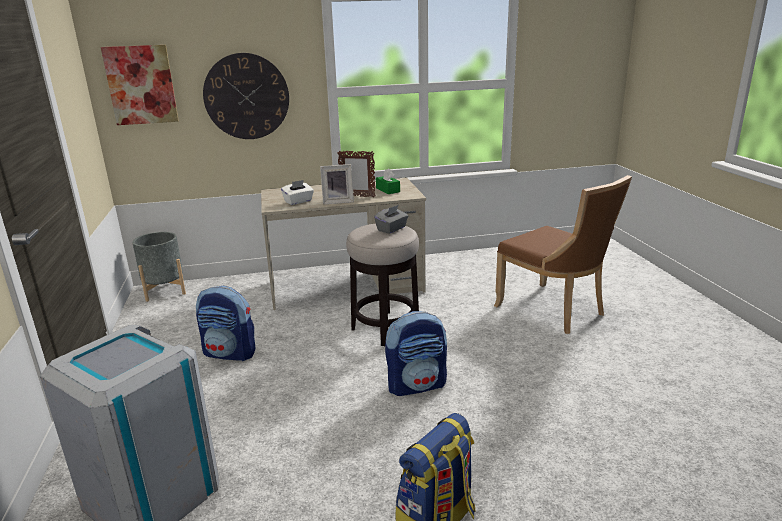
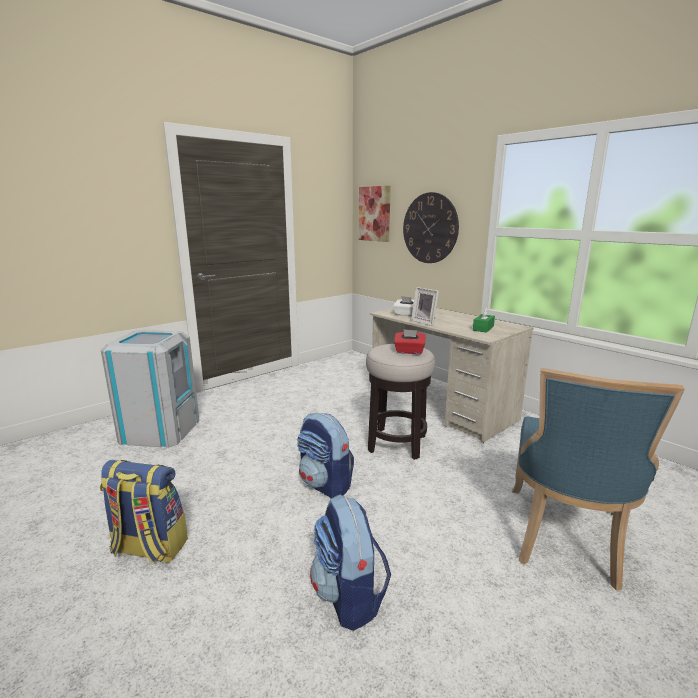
camera: 60 degrees right, 5 degrees down
grey planter [132,232,186,302] -> none
backpack [196,285,256,361] -> backpack moved to [310,494,391,631]
picture frame [337,151,376,198] -> none
grey tissue box [374,205,408,234] -> red tissue box [394,329,426,354]
brown chair [494,175,632,334] -> blue chair [512,368,685,591]

